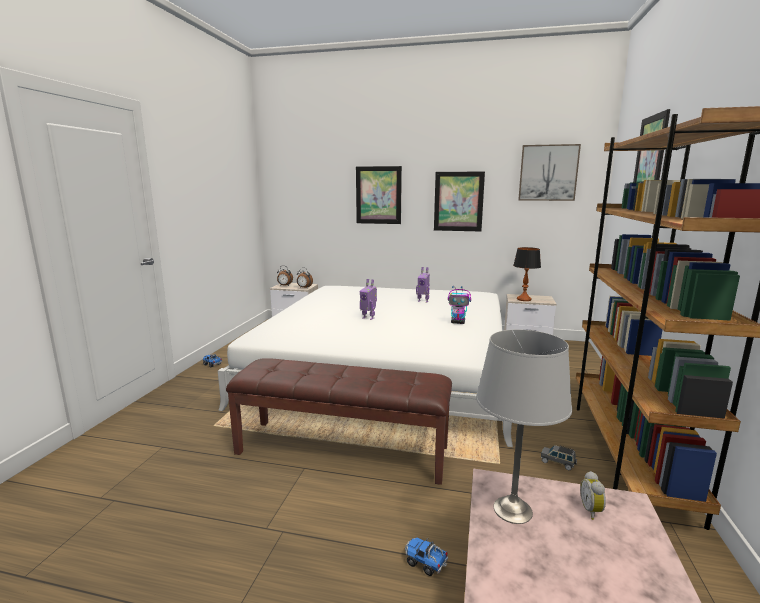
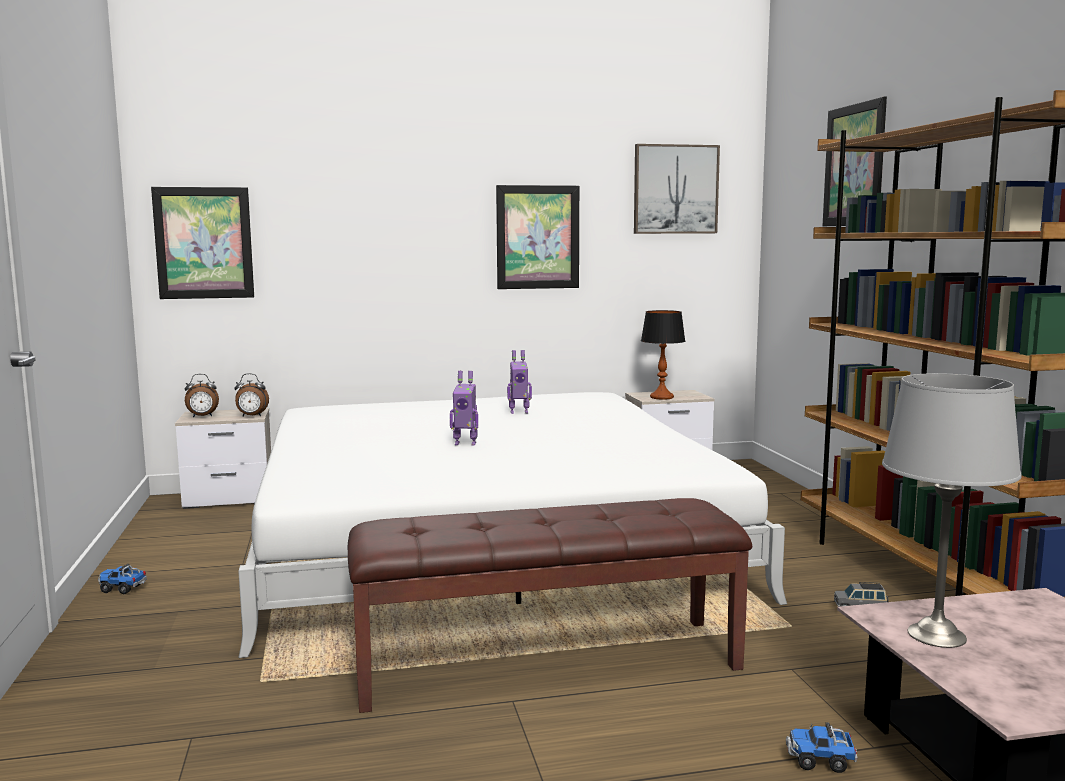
camera: 25 degrees left, 5 degrees down
picture [356,166,402,224] -> picture moved to [151,187,254,299]
toy robot [448,286,471,324] -> none
alarm clock [580,471,606,520] -> none

